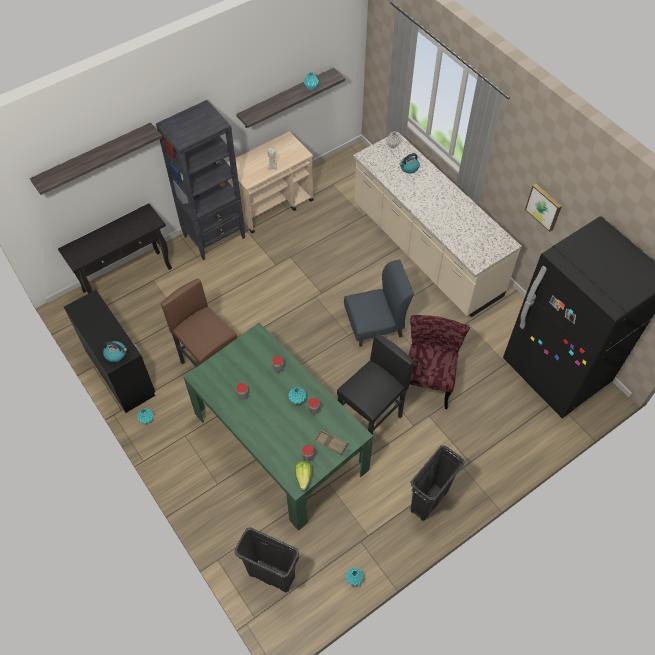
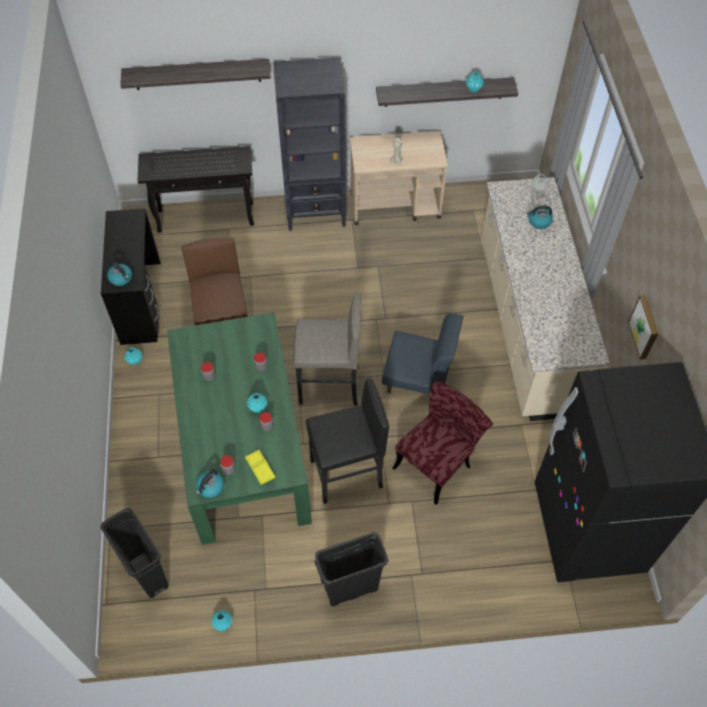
camera: 30 degrees right, 0 degrees up
lettuce [295,461,312,490] -> kettle [196,469,224,498]
brown tray [314,430,348,455] -> yellow tray [245,450,275,485]
none -> grey stool [293,293,361,406]

